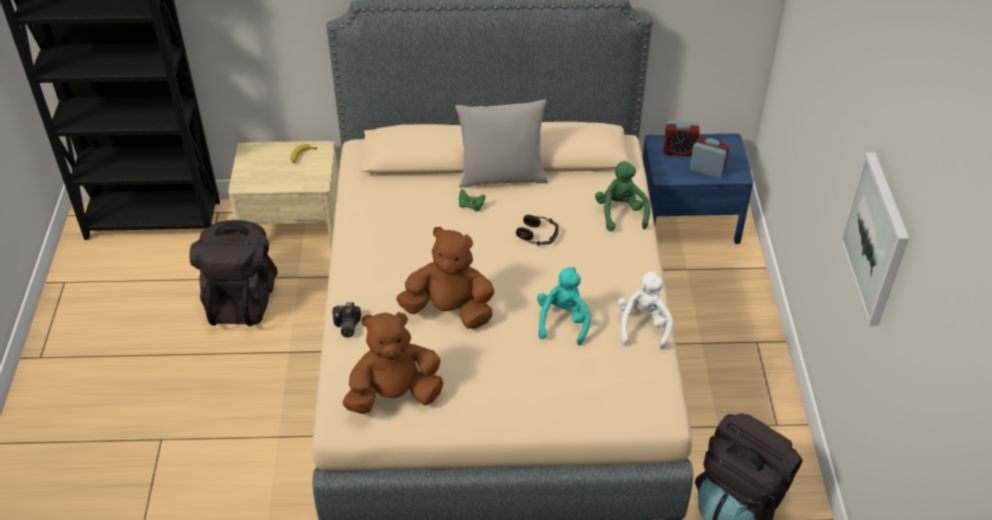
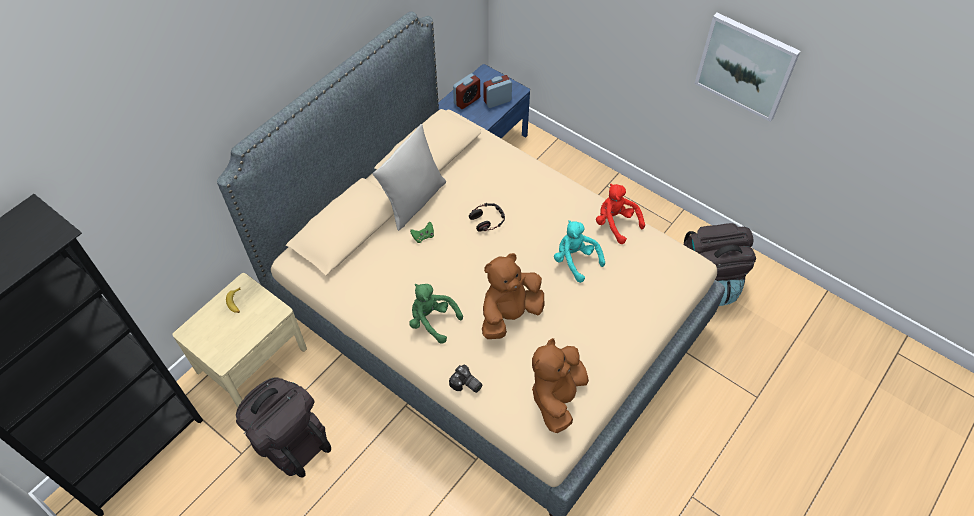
camera: 50 degrees left, 10 degrees up
green plush toy [595,161,650,232] -> green plush toy moved to [409,284,463,344]
white plush toy [617,271,673,349] -> red plush toy [596,184,645,244]

